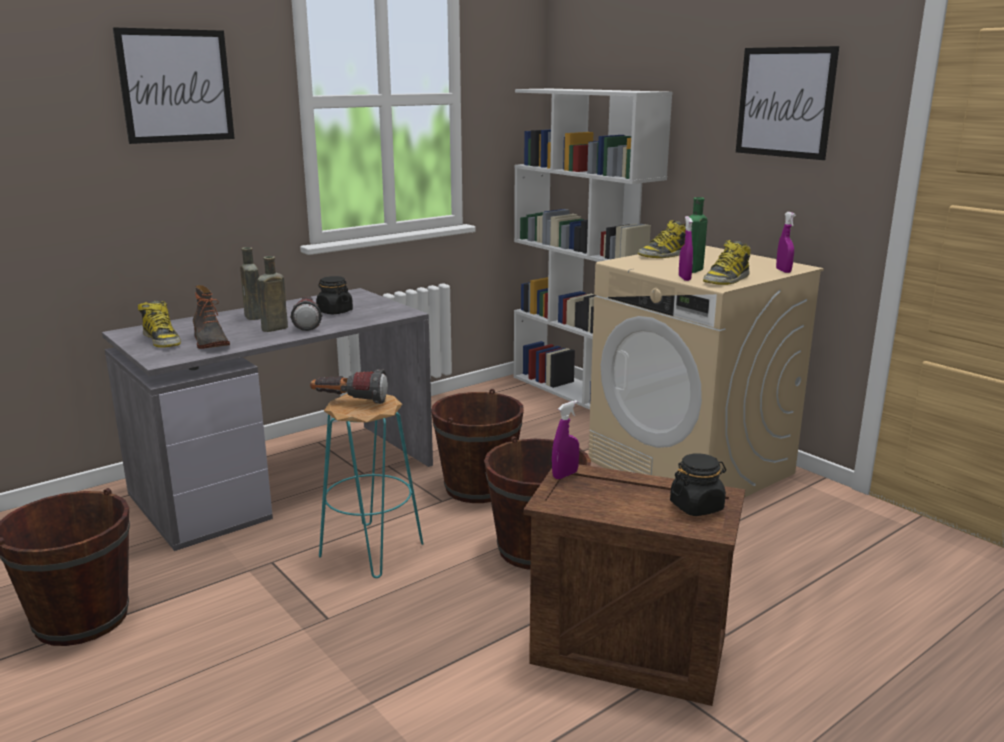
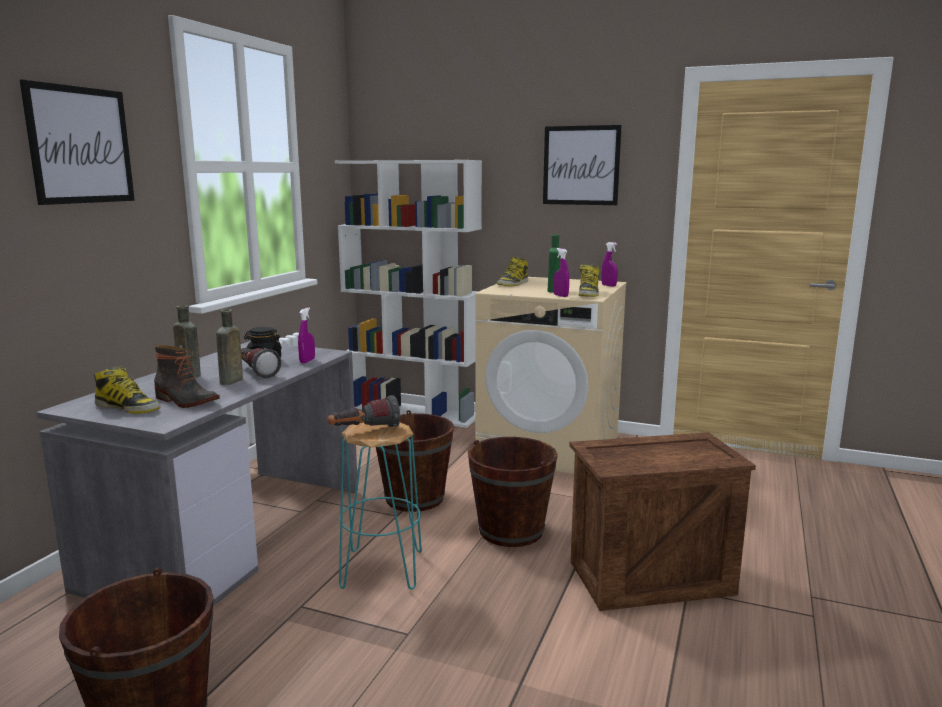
camera: 30 degrees left, 5 degrees down
purple spray bottle [552,400,579,479] -> purple spray bottle moved to [298,308,315,363]
black jar [670,453,726,516] -> none

